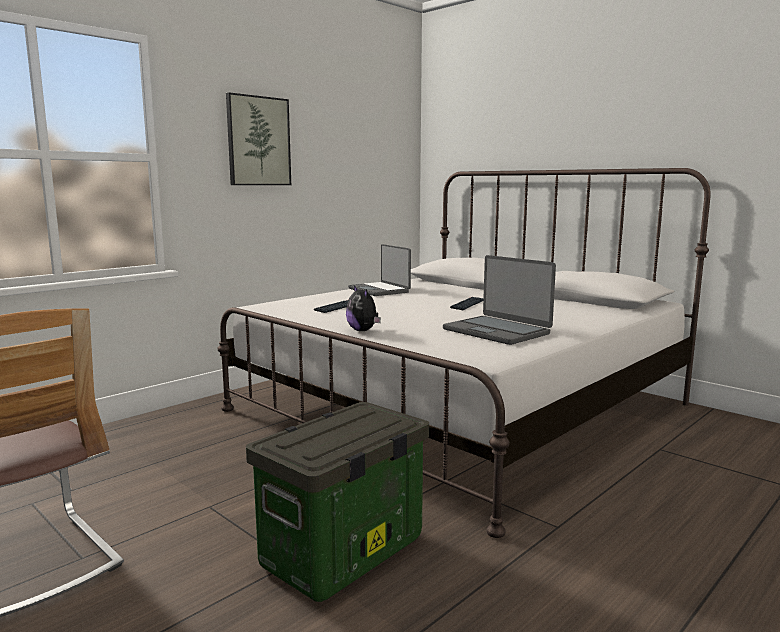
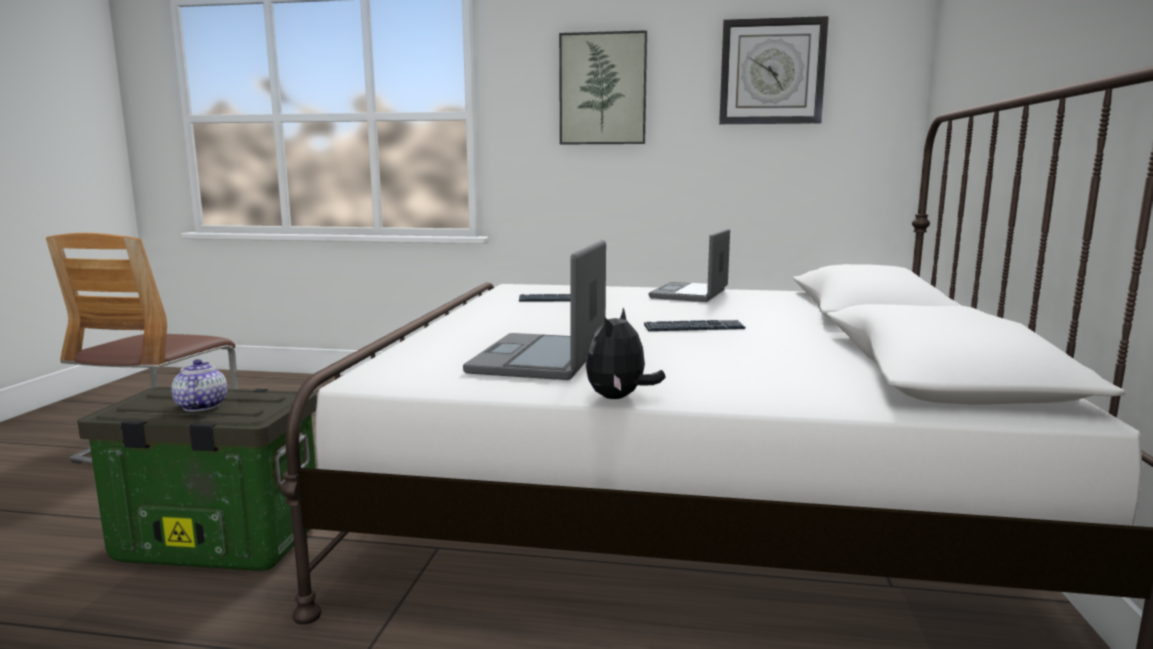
camera: 55 degrees right, 0 degrees up
plush toy [346,286,381,331] -> plush toy moved to [586,308,666,399]
none -> teapot [171,359,227,412]
none -> wall clock [719,16,829,124]

